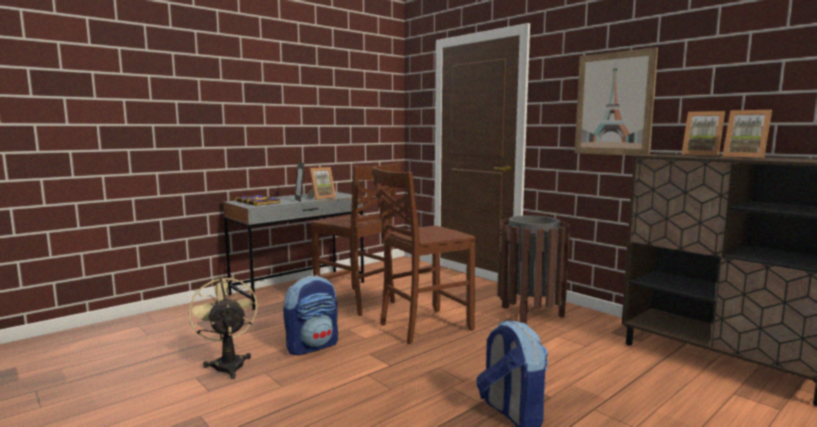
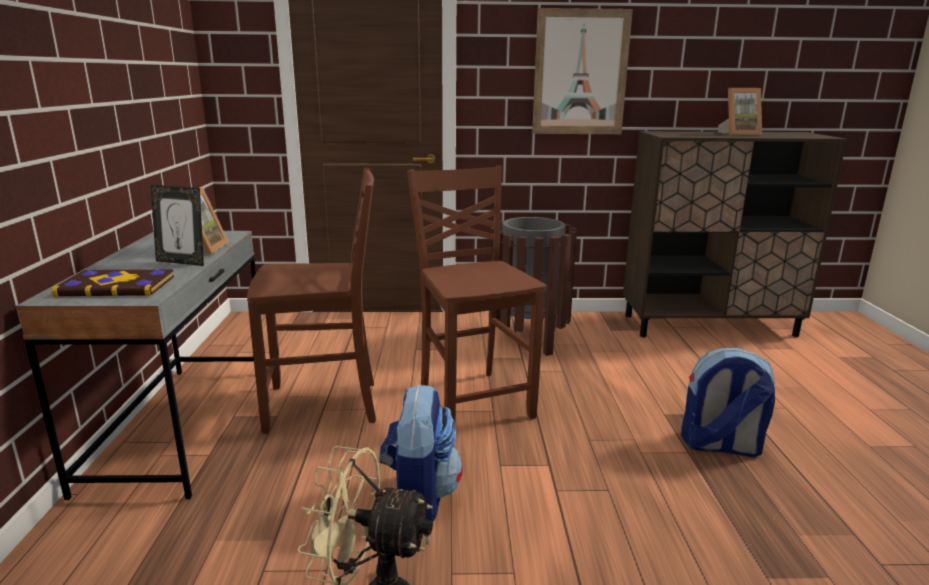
camera: 50 degrees left, 10 degrees up
brown chair [372,167,475,344] -> brown chair turned 150 degrees clockwise [407,165,546,424]
picture frame [682,111,725,156] -> none

